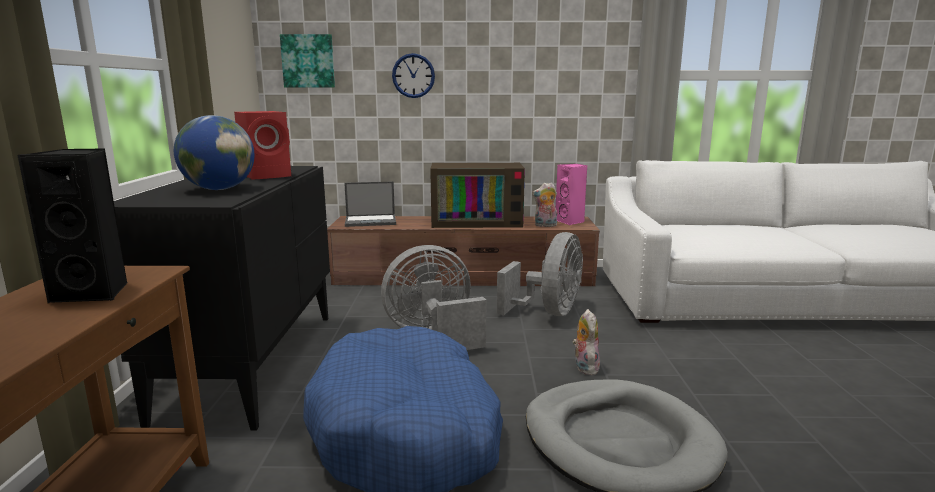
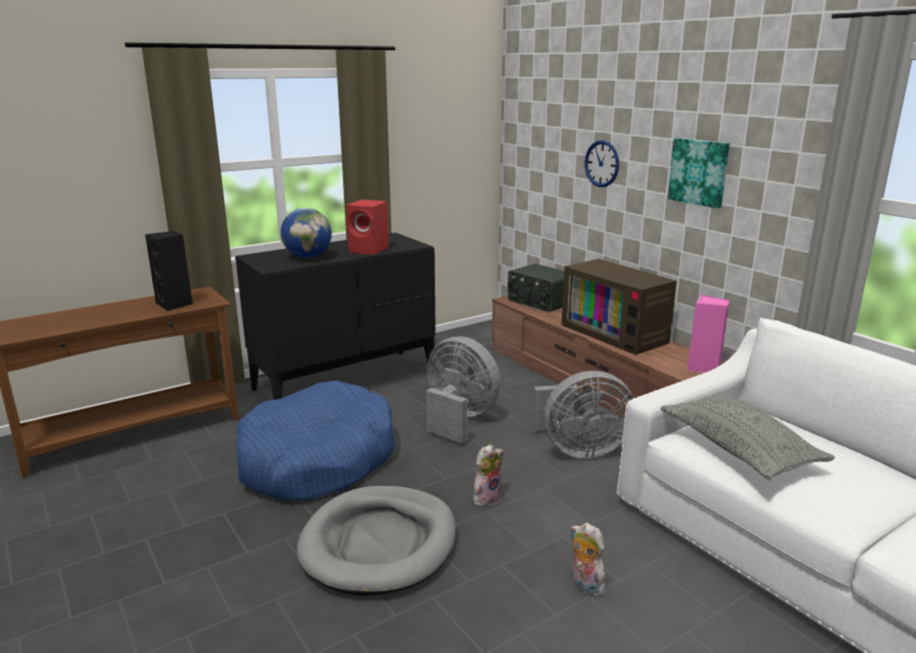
camera: 55 degrees right, 5 degrees up
picture [280,34,335,87] -> picture moved to [668,138,730,208]
laptop [344,181,396,227] -> radio [508,264,564,312]
plush toy [532,182,557,227] -> plush toy moved to [571,523,605,597]
none -> grey pillow [661,393,835,480]

